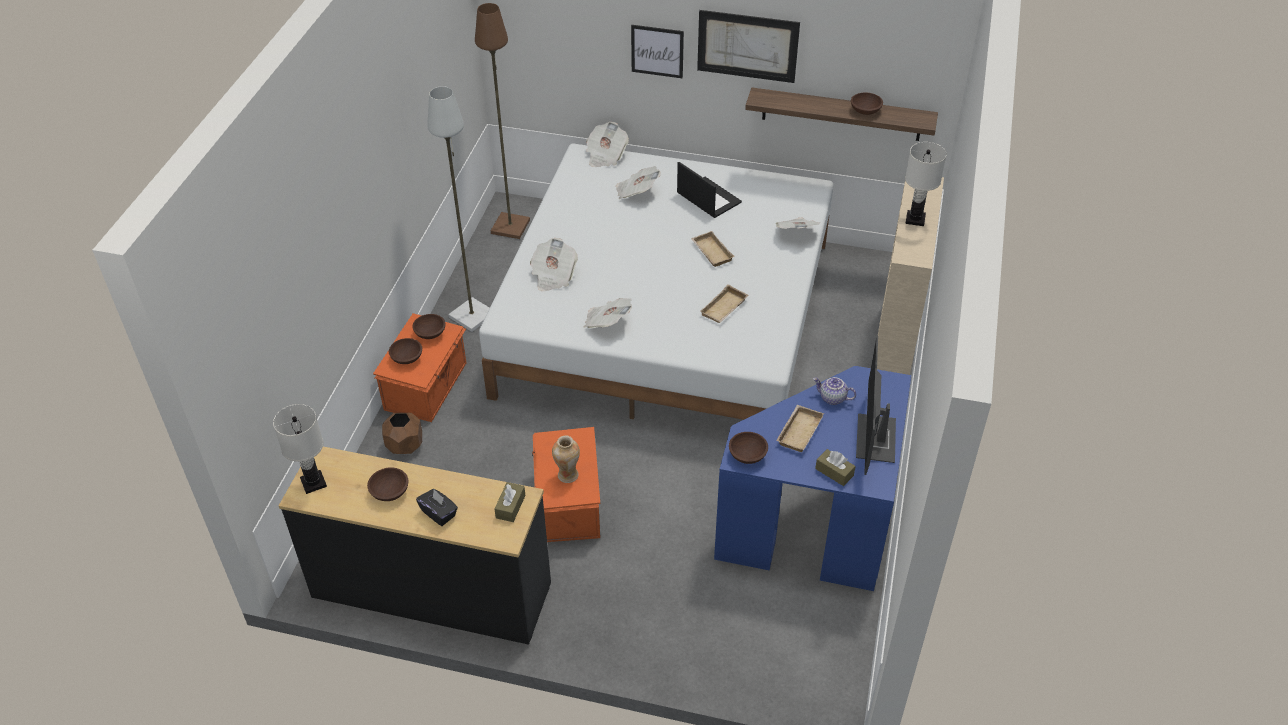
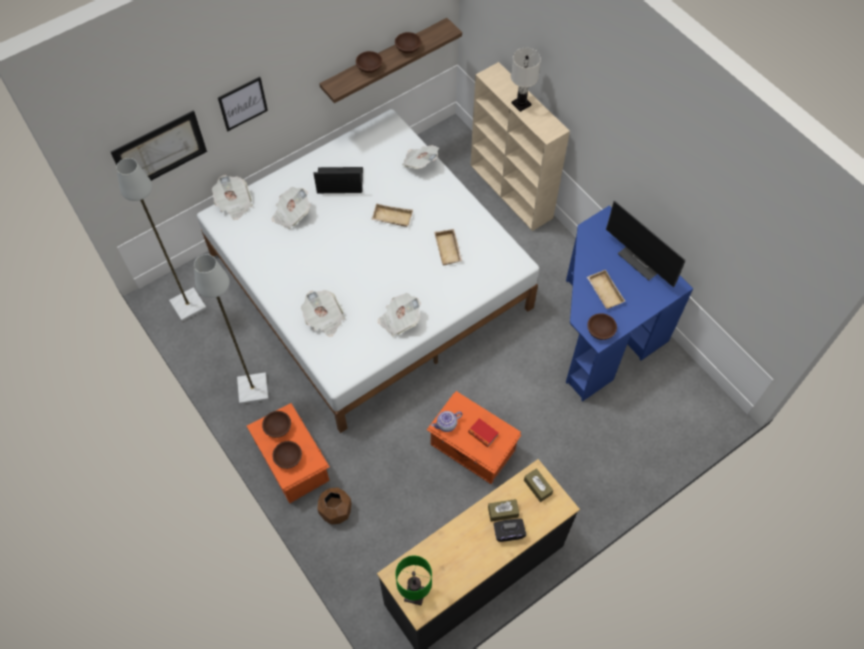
camera: 50 degrees left, 15 degrees up
white table lamp [273,404,327,494] -> green table lamp [395,556,432,606]
brown bowl [367,468,409,501] -> brown bowl moved to [356,51,382,73]
brown floor lamp [475,3,530,239] -> grey floor lamp [116,158,207,322]
vase [552,435,580,483] -> book [468,418,498,447]
picture [697,10,800,83] -> picture moved to [111,110,207,181]
teapot [813,377,856,405] -> teapot moved to [431,411,463,432]
brown tissue box [815,449,856,486] -> brown tissue box moved to [488,499,519,522]

